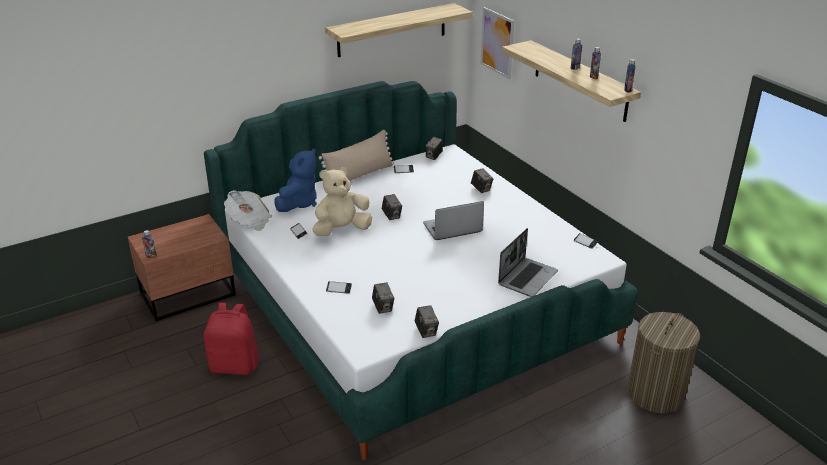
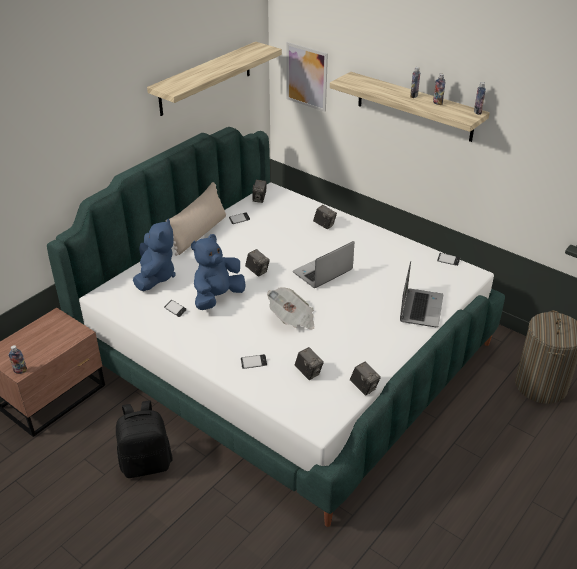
camera: 20 degrees left, 5 degrees up
red backpack [204,303,259,375] -> black backpack [116,400,173,478]
newspaper [224,190,272,231] -> newspaper moved to [267,287,314,330]
beige plush toy [312,167,372,236] -> blue plush toy [191,234,246,310]

